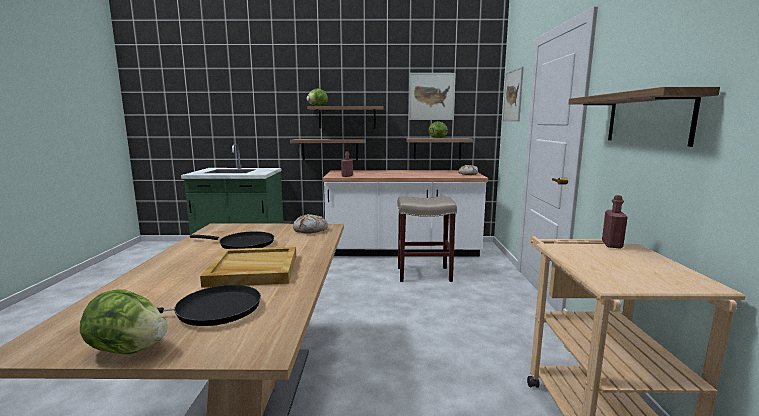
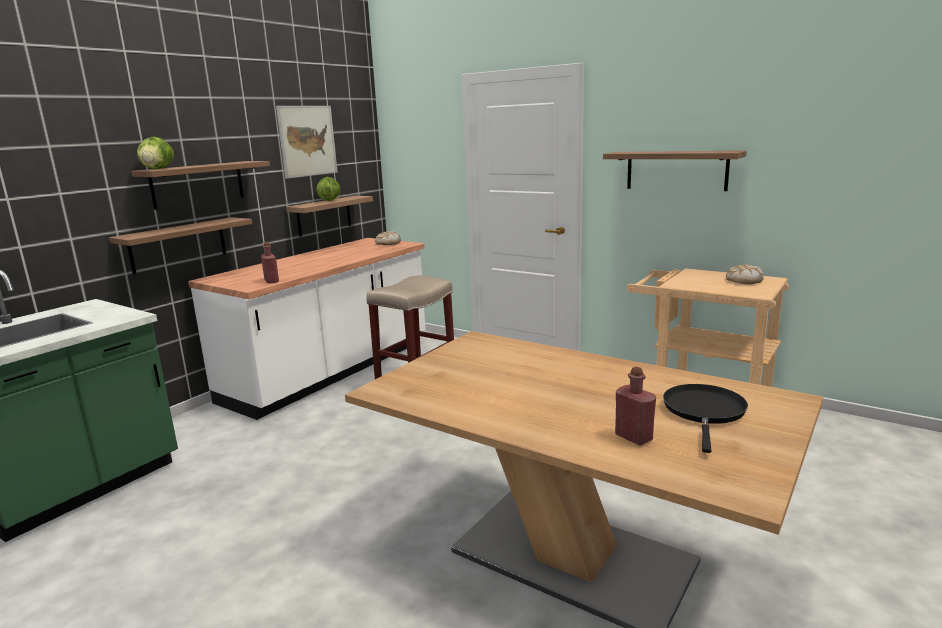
camera: 55 degrees left, 5 degrees up
lettuce [80,289,168,354] -> none
black frying pan [190,231,274,249] -> none
beige tray [200,247,296,288] -> none
bread [293,214,328,234] -> bread moved to [726,265,764,285]
picture [503,67,524,122] -> none
red bottle [602,195,627,248] -> red bottle moved to [615,367,656,445]

